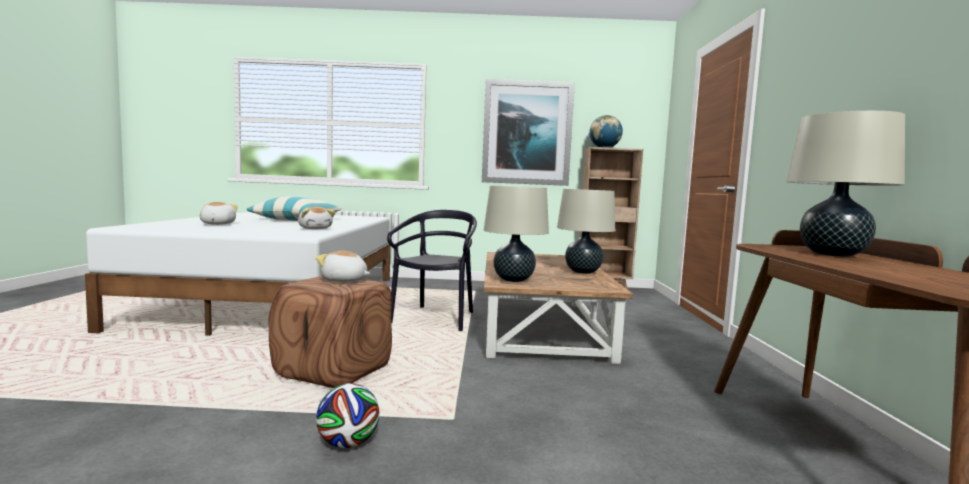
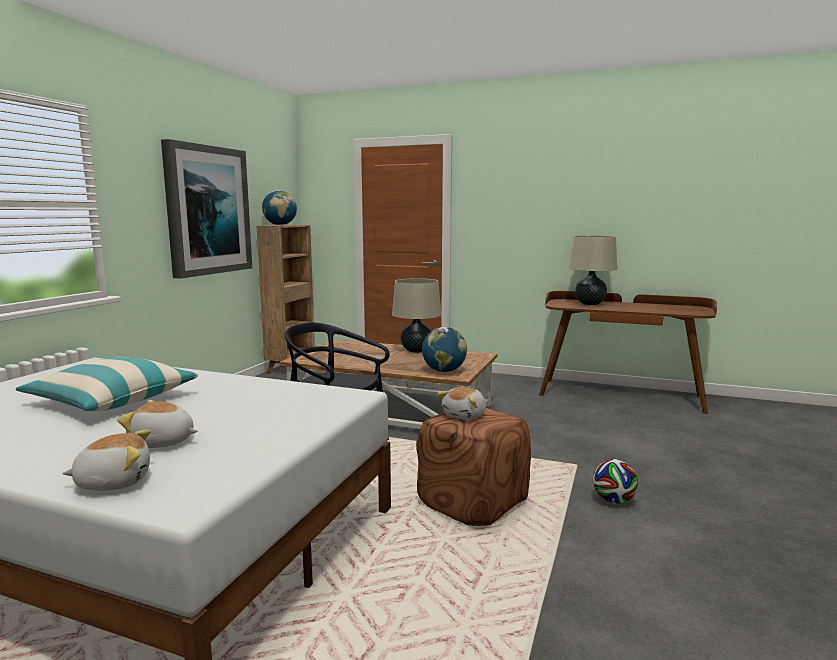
camera: 70 degrees left, 5 degrees up
plush toy [298,207,335,229] -> plush toy moved to [62,430,150,491]
beige table lamp [484,186,549,282] -> globe [422,327,467,372]

